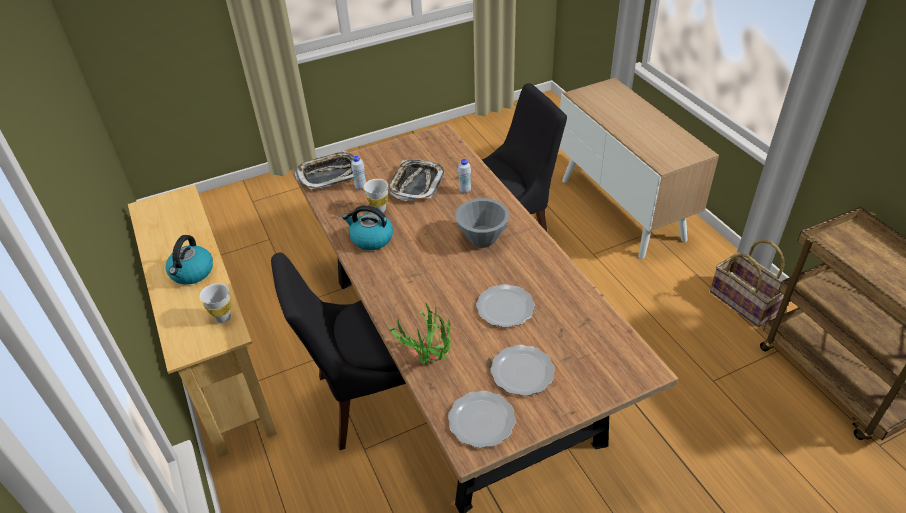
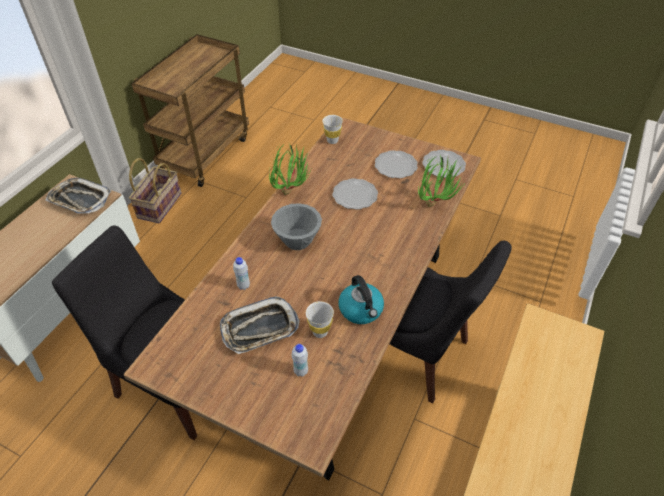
camera: 130 degrees left, 5 degrees up
kettle [166,235,213,285] -> none
white cup [199,283,231,323] -> white cup moved to [322,115,343,144]
tray [294,151,355,190] -> tray moved to [46,178,111,214]
none -> potted plant [269,144,312,195]

